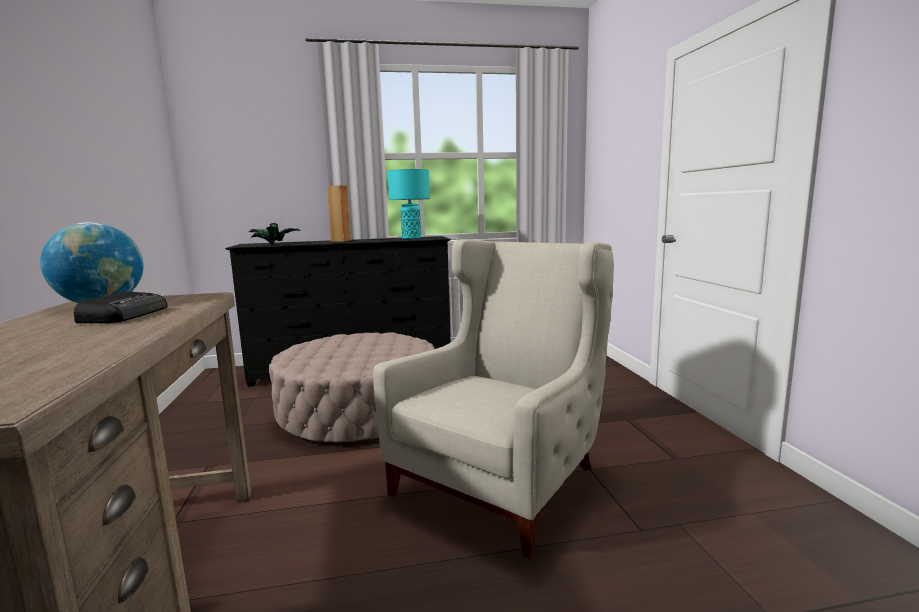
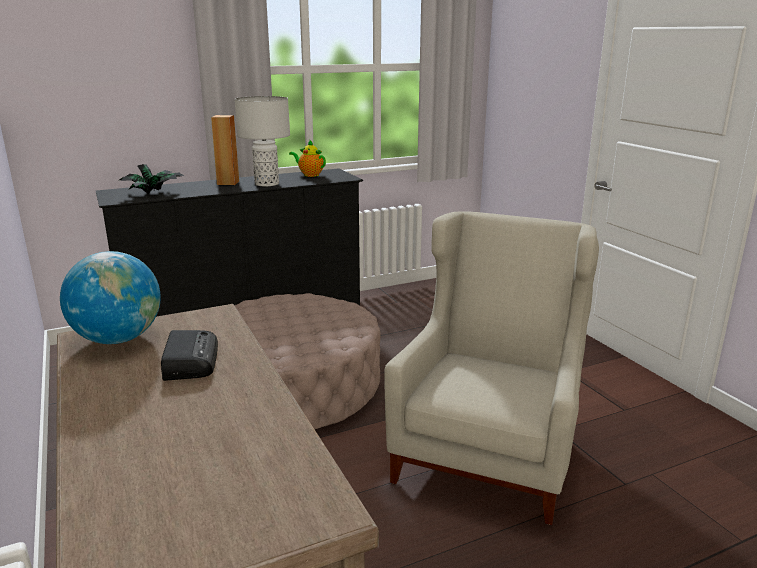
camera: 15 degrees left, 10 degrees up
turquoise table lamp [388,169,430,239] -> teapot [289,140,326,177]
none -> white table lamp [235,96,290,186]

